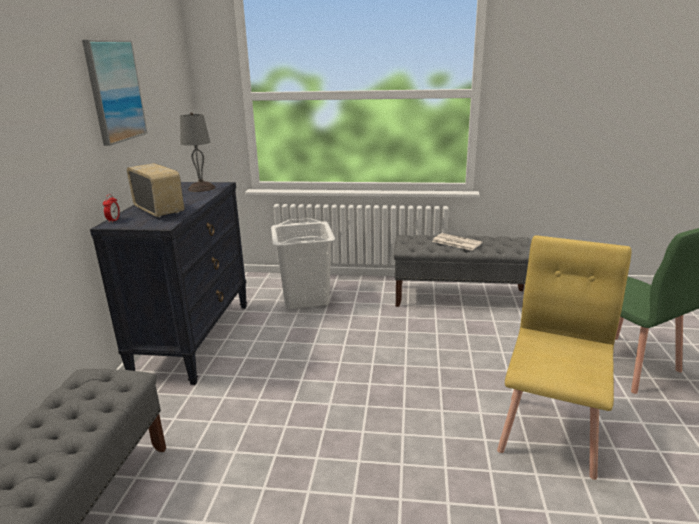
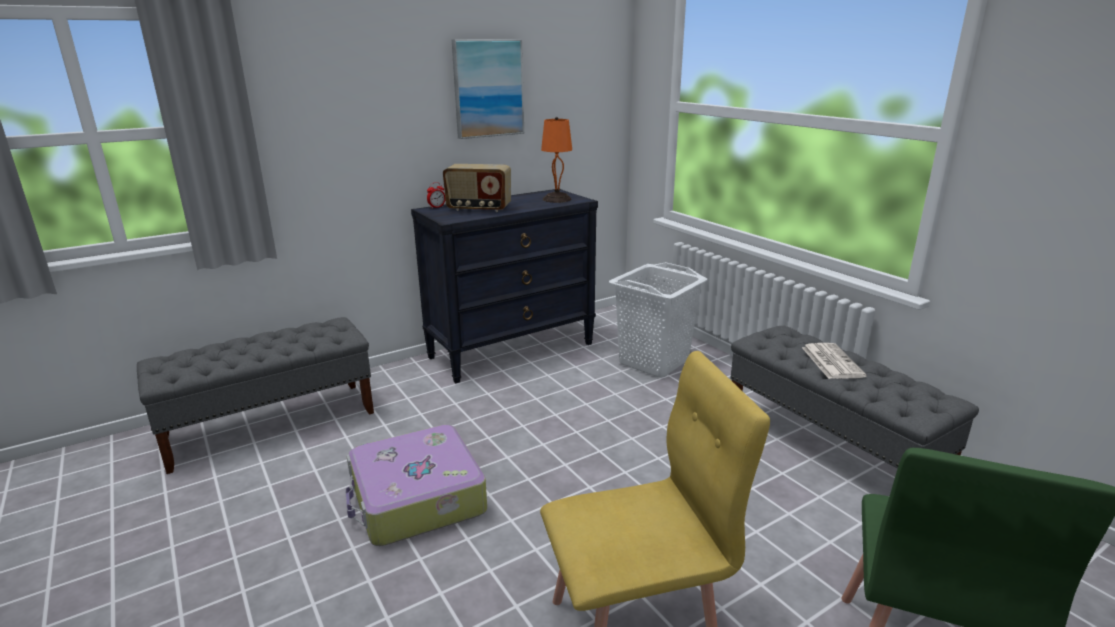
camera: 50 degrees right, 0 degrees up
radio [127,163,184,218] -> radio turned 90 degrees clockwise [443,164,511,212]
grey table lamp [180,112,215,192] -> orange table lamp [541,117,572,203]
none -> suitcase [345,425,487,546]

